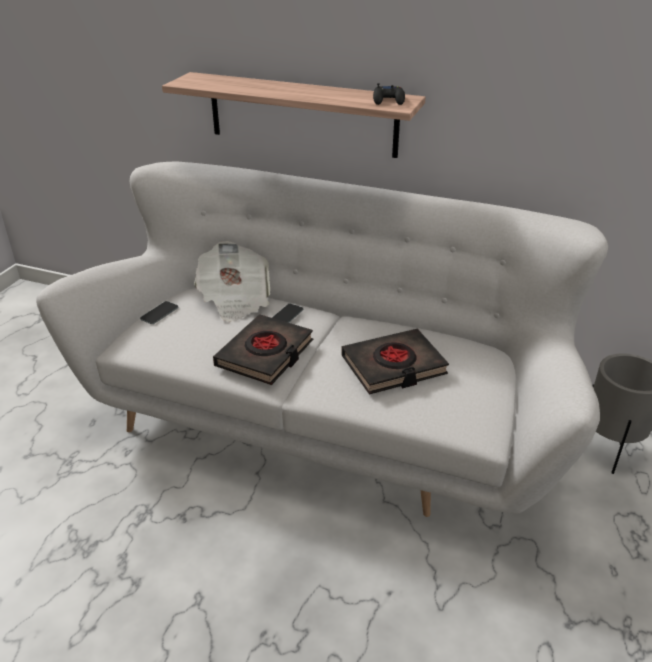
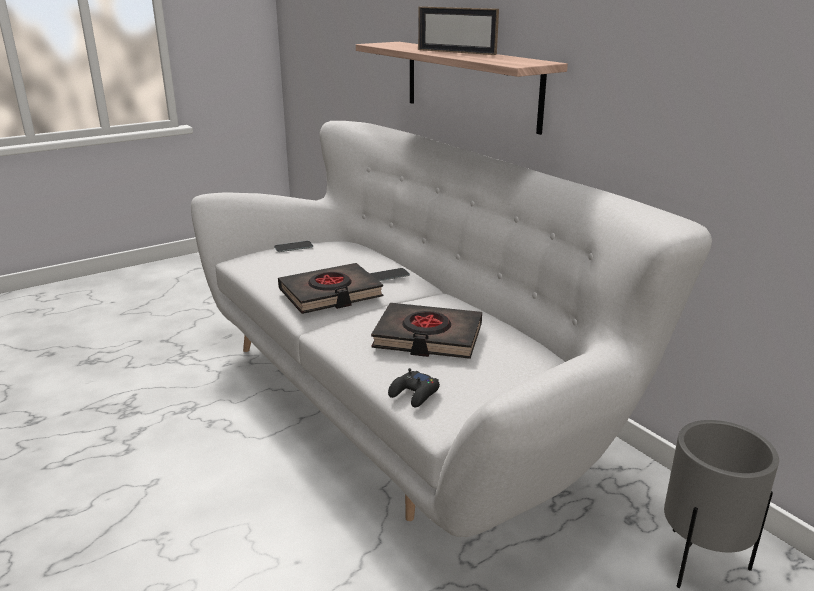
camera: 35 degrees right, 10 degrees down
newspaper [194,241,270,322] -> none
black game controller [373,83,405,105] -> black game controller moved to [388,368,440,408]
none -> picture frame [418,6,499,55]

